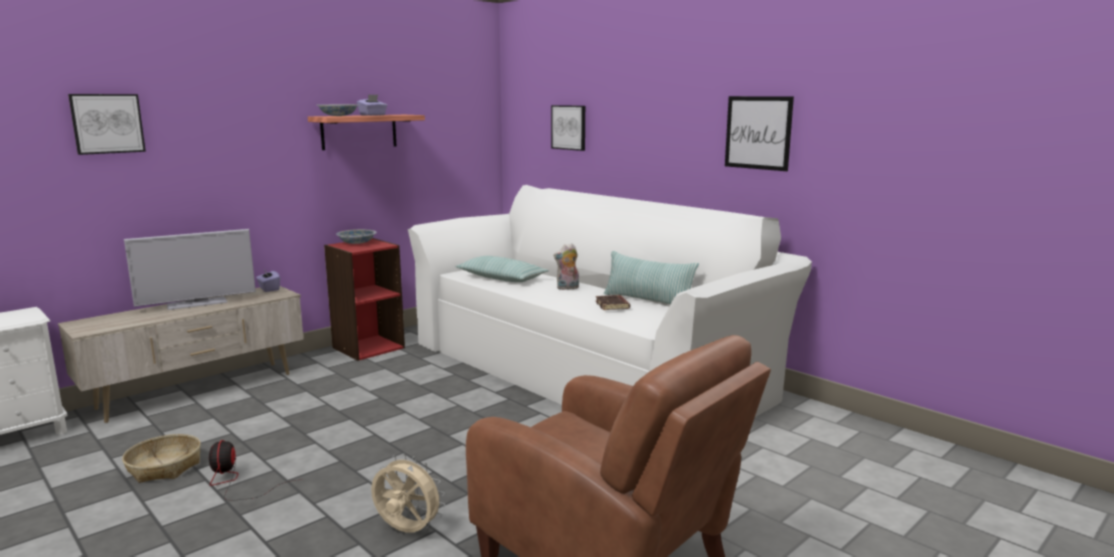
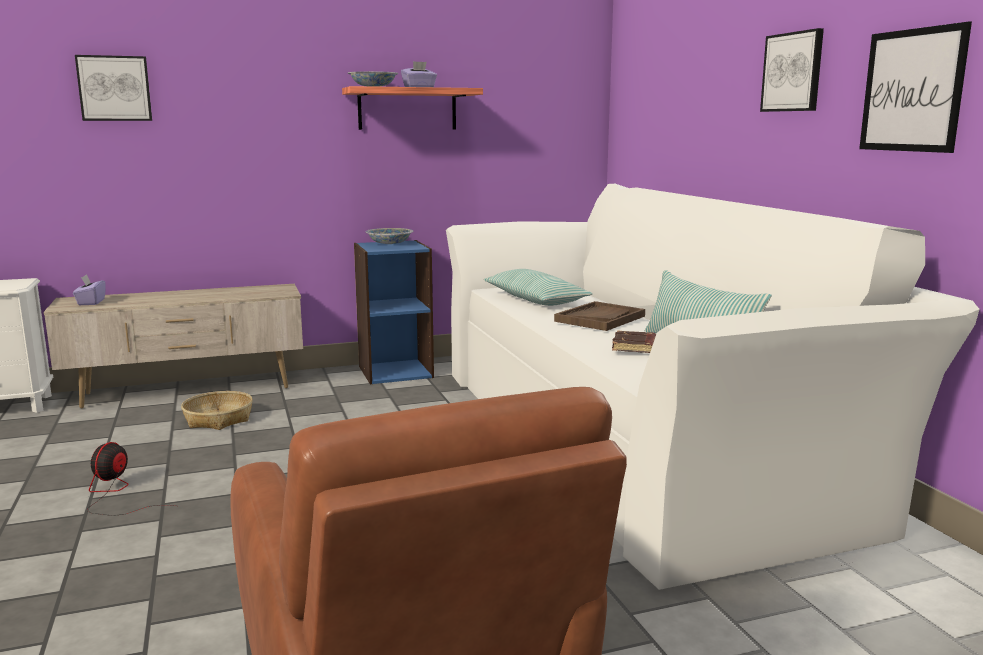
camera: 25 degrees right, 0 degrees up
basket [122,434,201,483] -> basket moved to [181,391,253,430]
television [124,229,256,310] -> none
purple tissue box [256,269,280,292] -> purple tissue box moved to [73,275,106,305]
red bookcase [324,238,405,361] -> blue bookcase [354,240,434,384]
beige fan [371,454,445,533] -> none
picture [551,105,585,151] -> picture moved to [760,28,824,112]
plush toy [553,243,579,290] -> brown tray [554,301,645,331]

